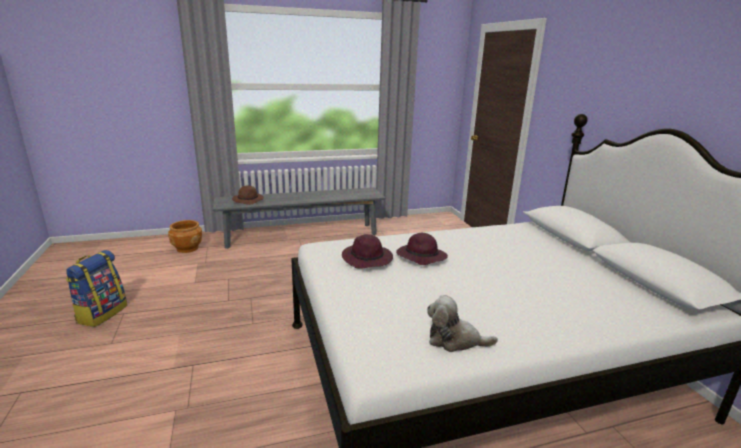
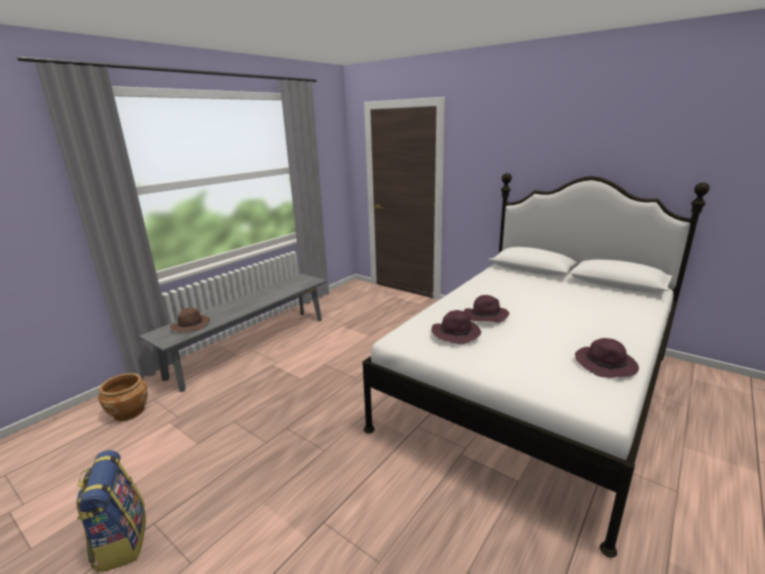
camera: 35 degrees left, 0 degrees up
plush toy [427,295,498,352] -> purple hat [575,338,639,378]

